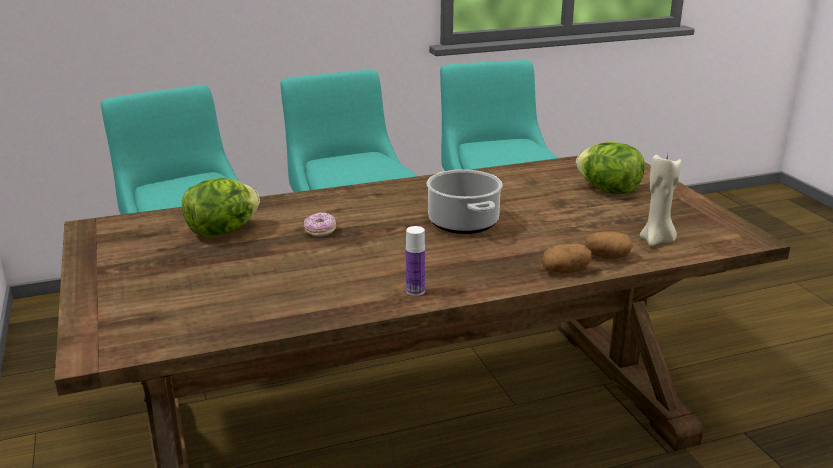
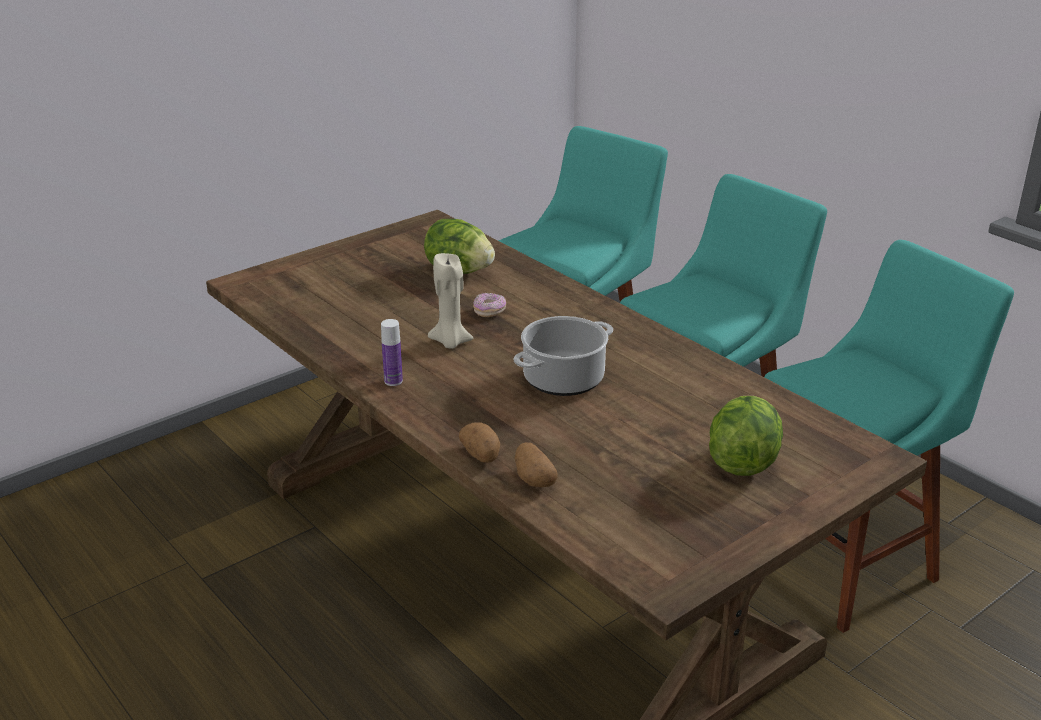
camera: 70 degrees right, 5 degrees up
beige candle [640,154,681,246] -> beige candle moved to [428,253,474,349]

